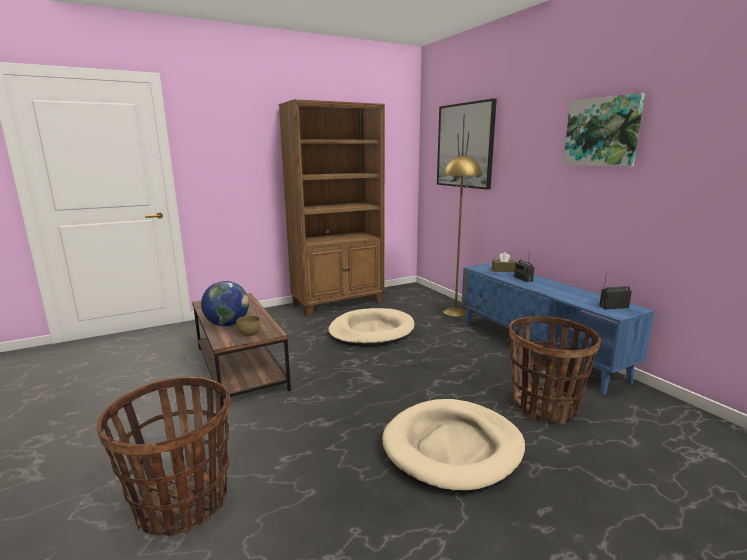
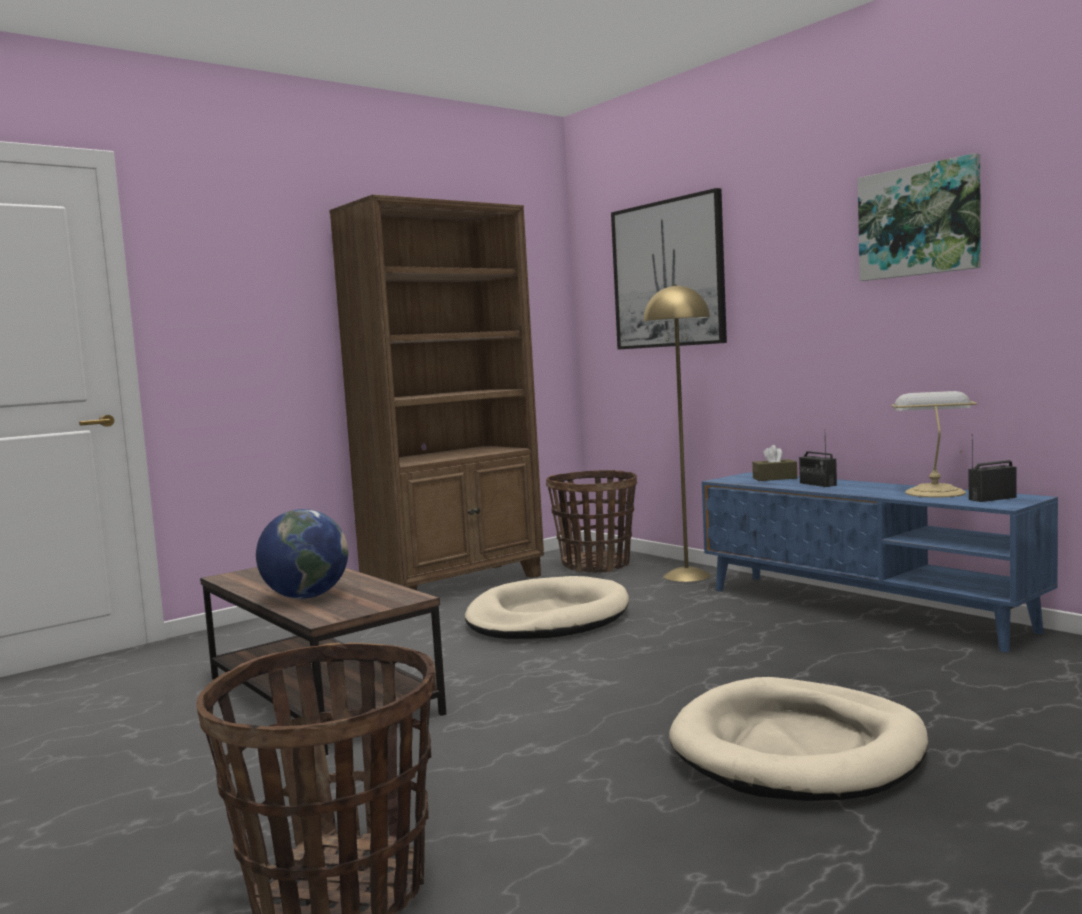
camera: 10 degrees left, 10 degrees down
brown bowl [236,316,260,337] -> none
basket [509,316,601,424] -> basket moved to [546,470,637,573]
none -> table lamp [891,391,977,498]

